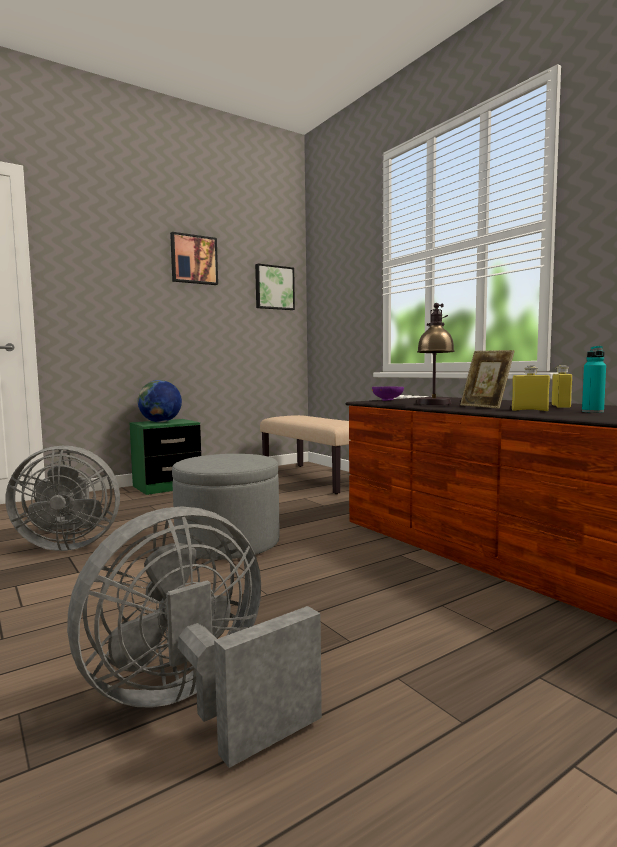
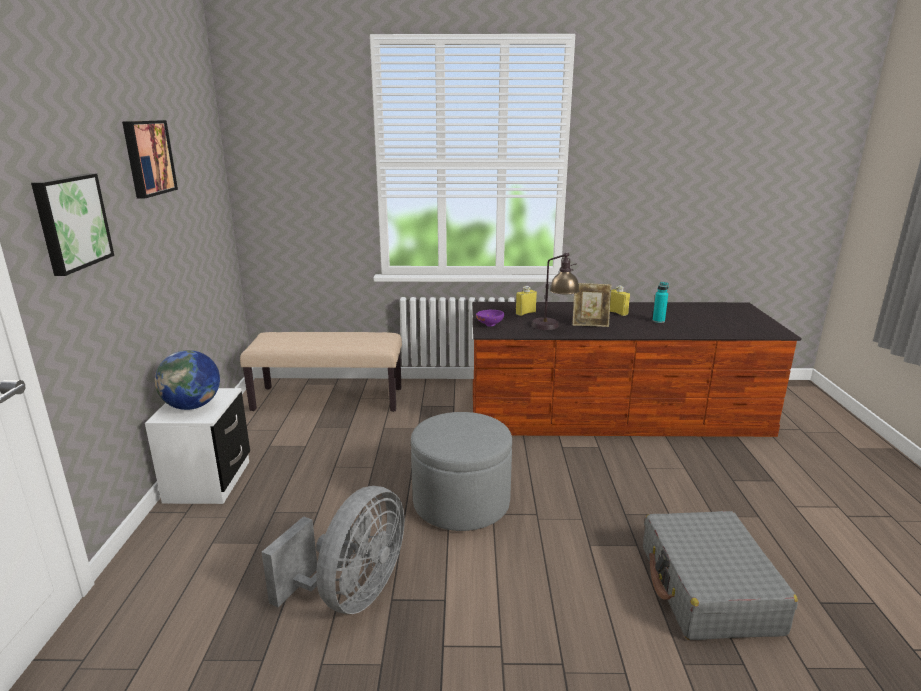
camera: 55 degrees left, 15 degrees up
grey fan [67,506,322,768] -> grey suitcase [643,511,798,640]
green nightstand [130,419,201,495] -> white nightstand [145,388,250,504]
picture [255,264,295,310] -> picture moved to [31,173,114,276]
yellow bottle [512,366,550,411] -> yellow bottle moved to [516,286,537,316]

